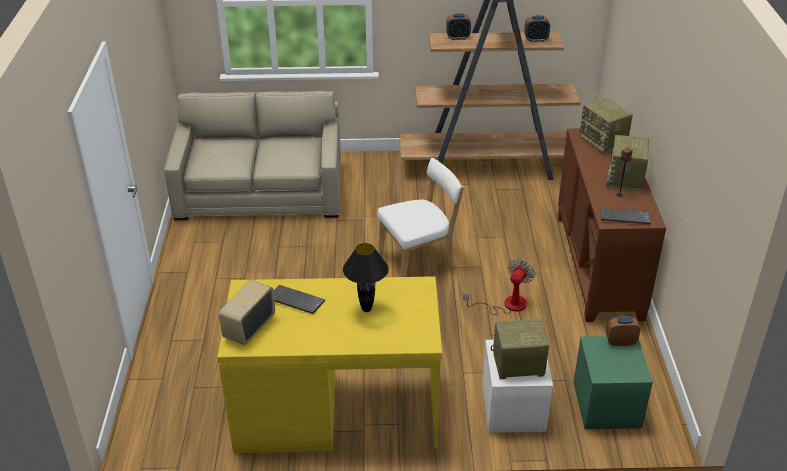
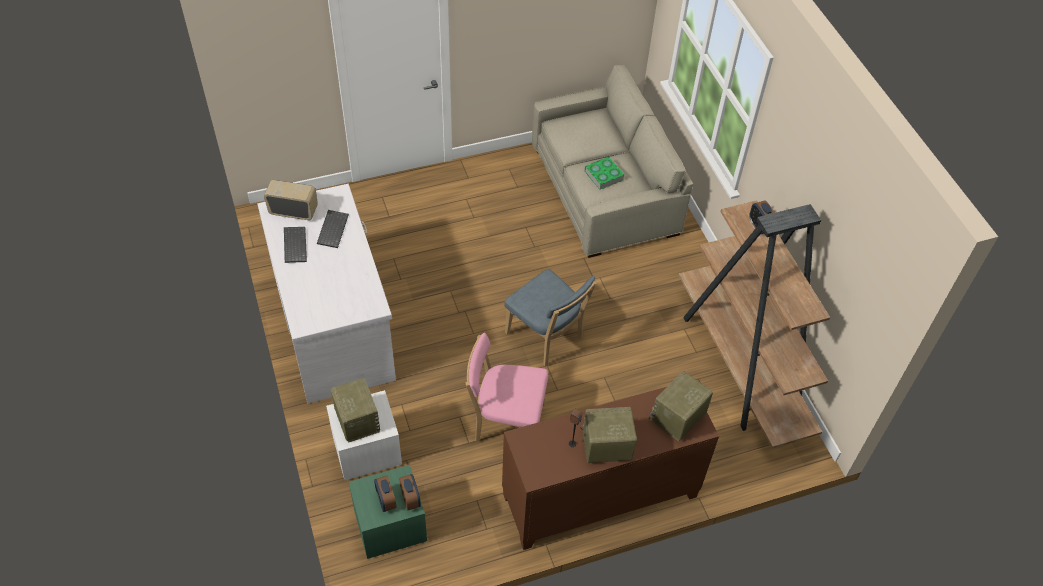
camera: 70 degrees right, 15 degrees up
yellow desk [217,276,442,453] -> white desk [258,184,396,404]
black table lamp [343,243,389,312] -> none
white chair [377,158,464,277] -> blue chair [504,269,597,366]
fan [463,259,535,315] -> pink chair [465,333,548,442]
alarm clock [524,15,550,42] -> alarm clock moved to [374,476,397,512]
keyboard [600,208,651,224] -> keyboard moved to [284,227,307,263]
none -> book [584,157,625,190]

